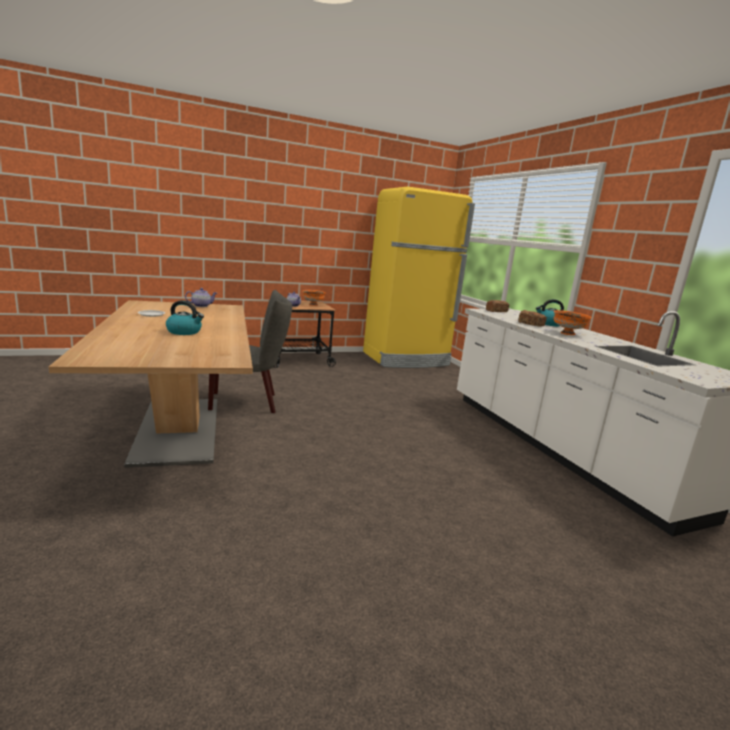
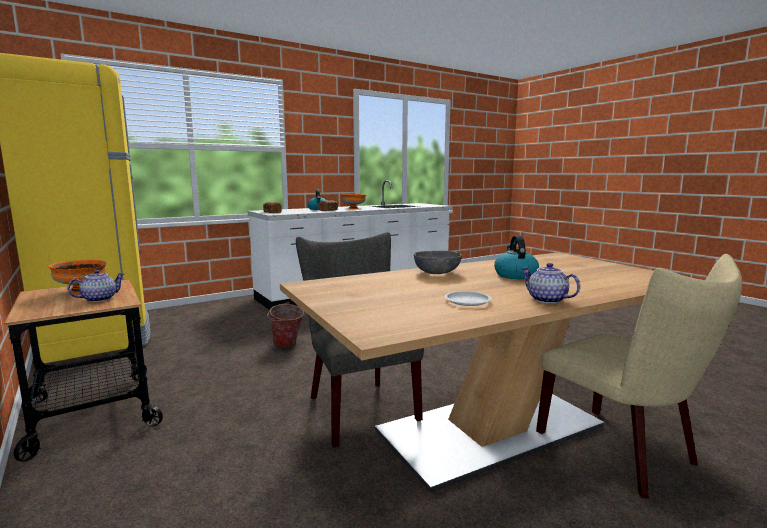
camera: 100 degrees left, 5 degrees down
teapot [185,288,217,307] -> teapot moved to [521,263,580,304]
none -> bucket [267,302,304,347]
none -> grey bowl [414,251,462,274]
none -> beige chair [536,254,742,498]

